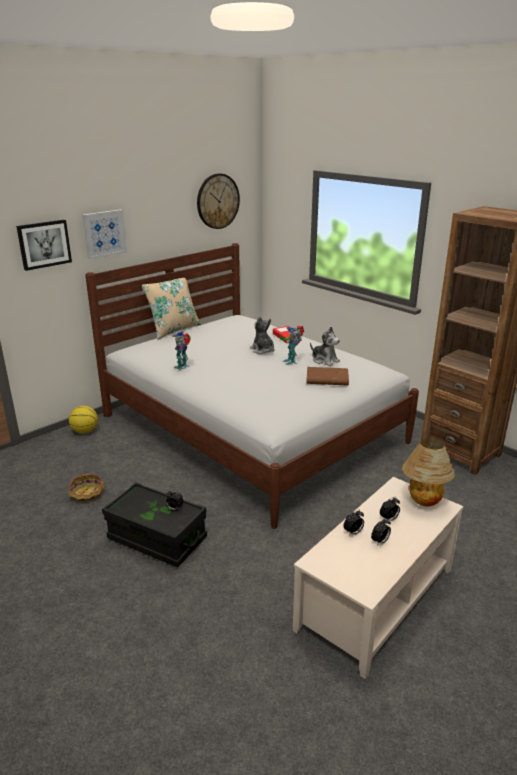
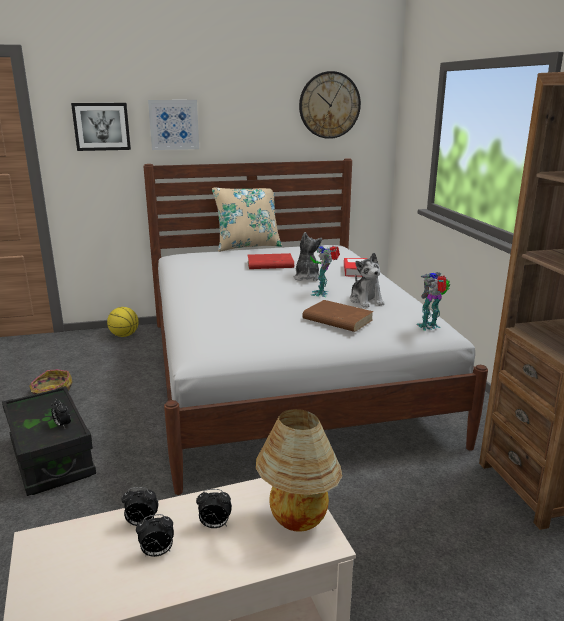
camera: 30 degrees right, 5 degrees down
toy robot [172,331,191,371] -> toy robot moved to [416,272,450,331]
none -> red book [248,253,294,269]

